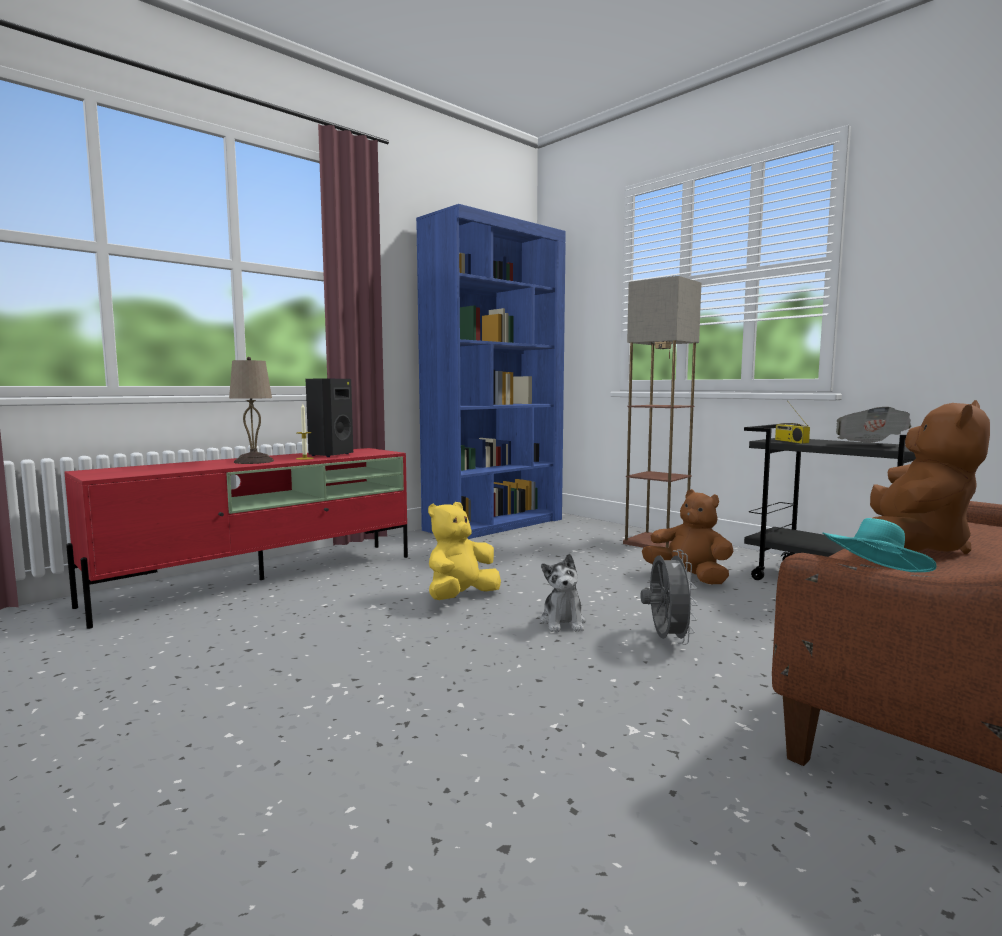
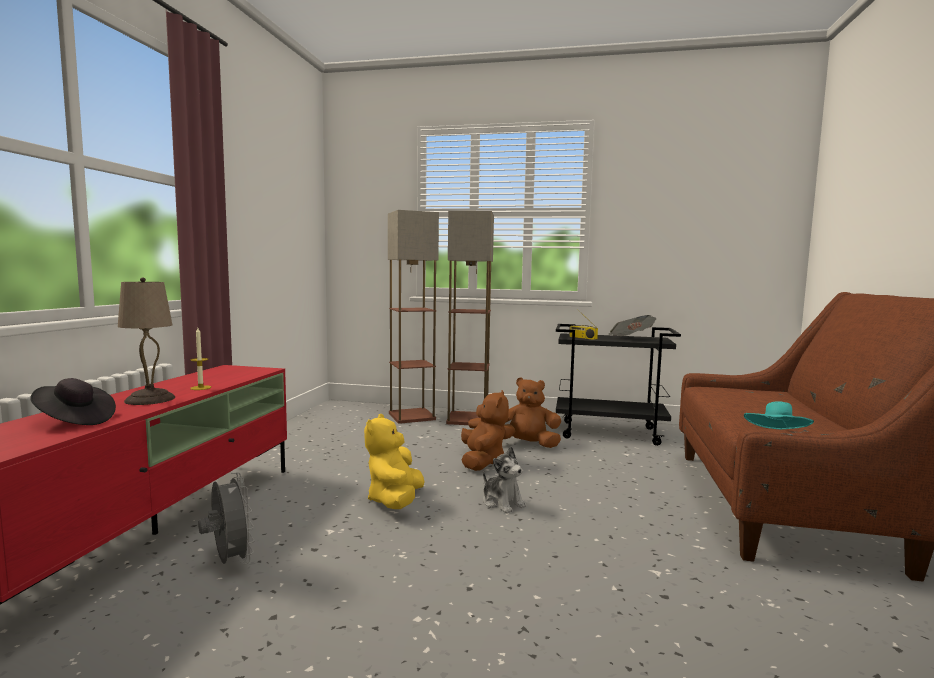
camera: 35 degrees left, 0 degrees up
black speaker [306,379,353,457] -> none
blue bookcase [416,204,566,539] -> none
grey fan [640,550,698,645] -> grey fan moved to [198,472,254,565]
brown plush toy [870,400,990,554] -> brown plush toy moved to [461,390,509,471]
none -> black hat [30,378,116,425]
none -> floor lamp [388,210,439,424]

